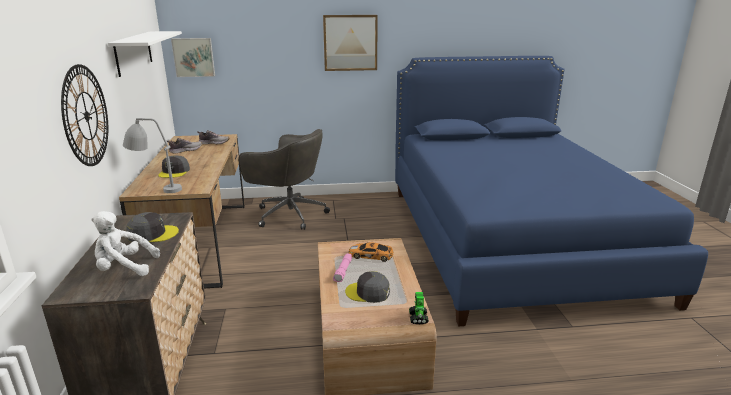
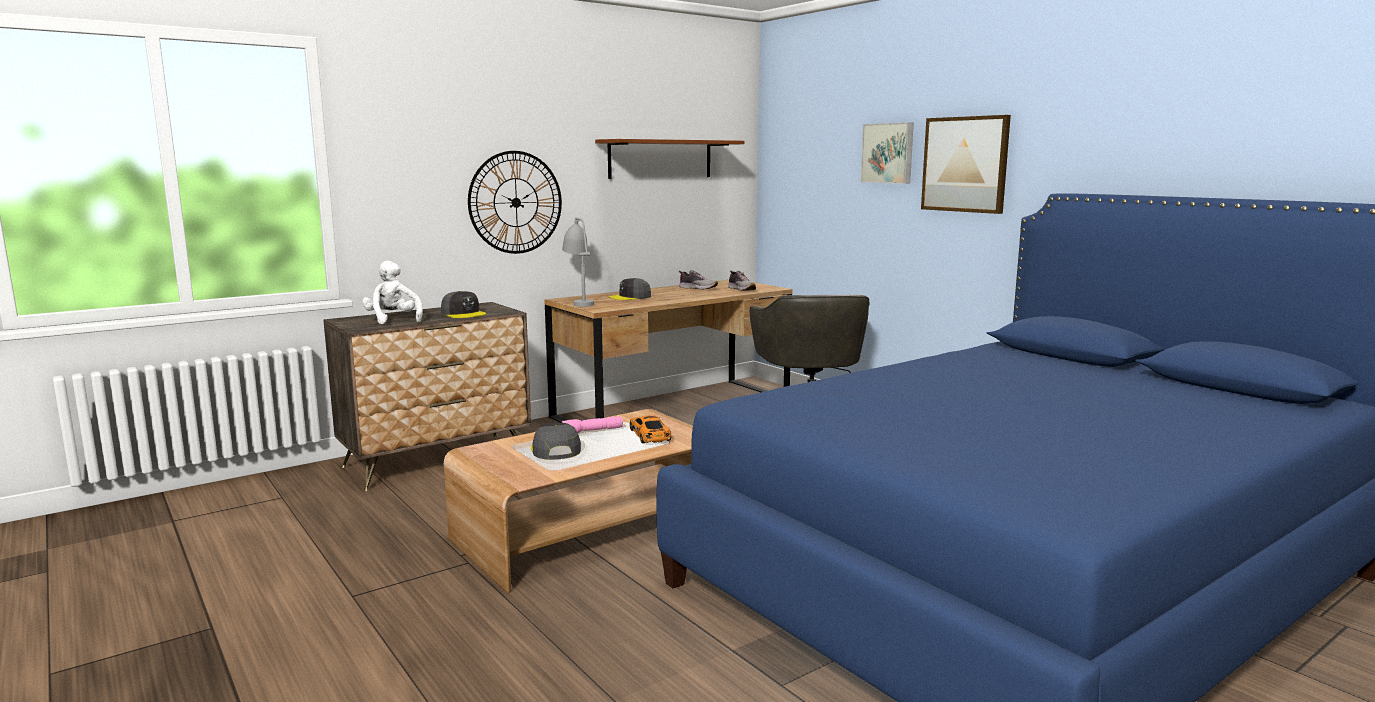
camera: 60 degrees right, 10 degrees down
white shelf [108,31,182,77] -> brown shelf [595,139,744,179]
picture [171,38,215,77] -> picture moved to [861,122,914,184]
toy robot [409,292,429,325] -> none

